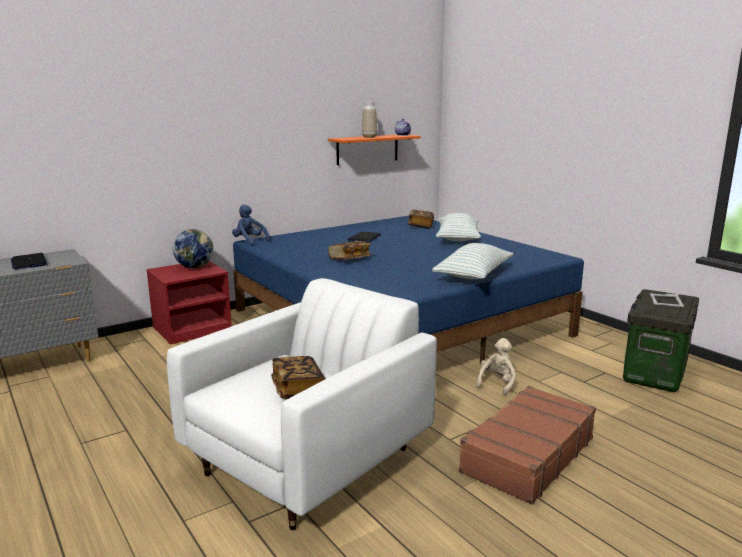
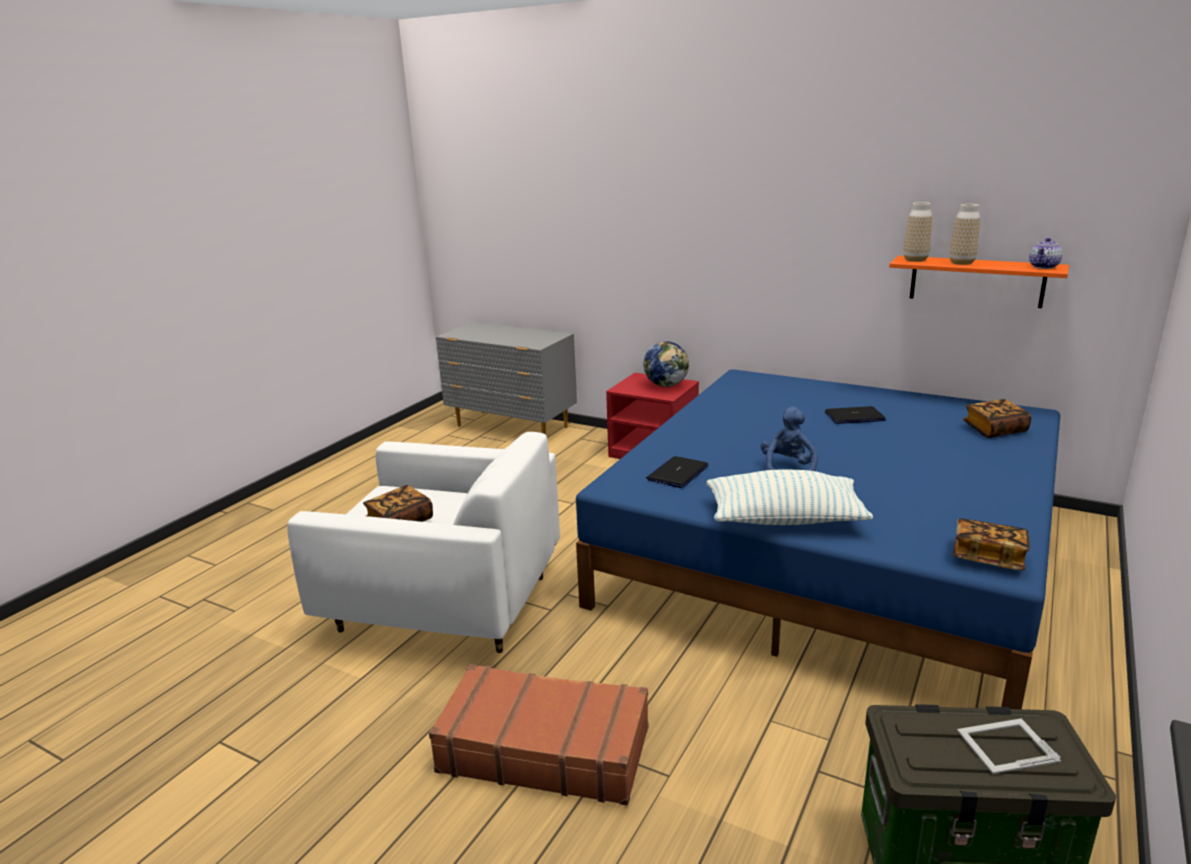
camera: 65 degrees right, 5 degrees up
laptop [11,253,47,270] -> laptop moved to [646,456,709,488]
blue plush toy [232,205,270,245] -> blue plush toy moved to [761,406,818,471]
book [328,241,371,260] -> book moved to [953,518,1030,571]
pillow [436,213,481,241] -> none
beige plush toy [476,338,516,396] -> none
none -> vase [903,202,932,262]

